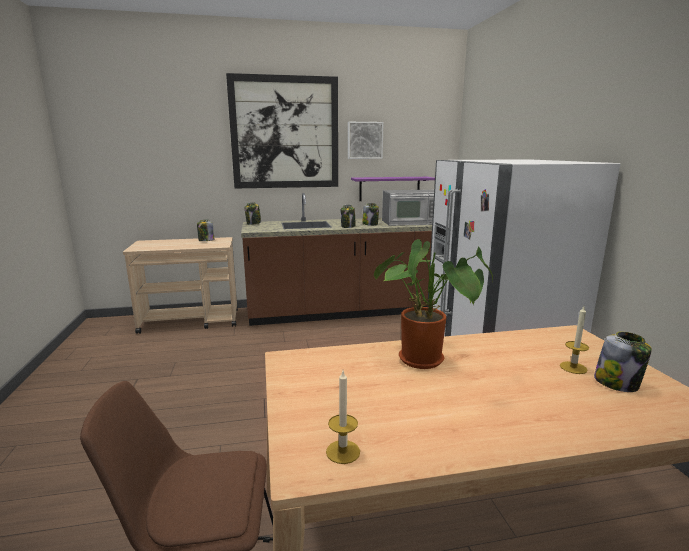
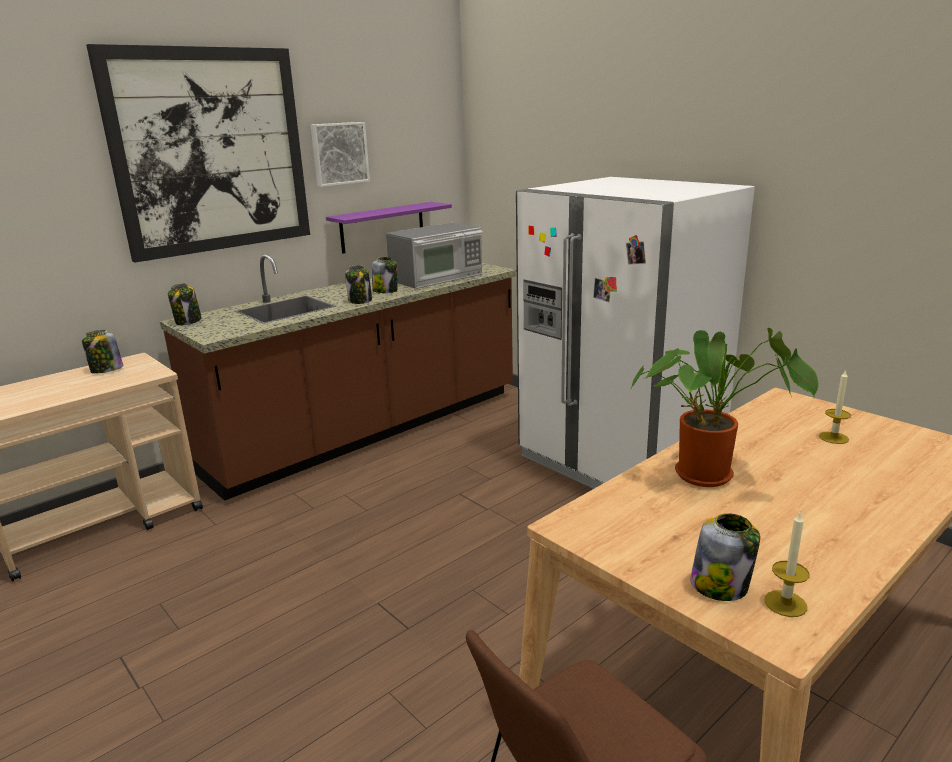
camera: 30 degrees left, 5 degrees up
jar [594,332,652,392] -> jar moved to [691,513,760,601]

